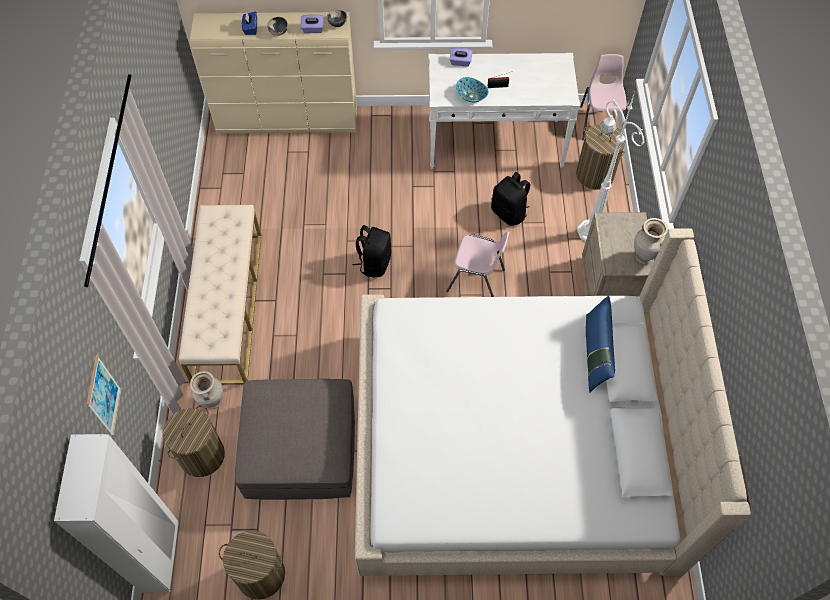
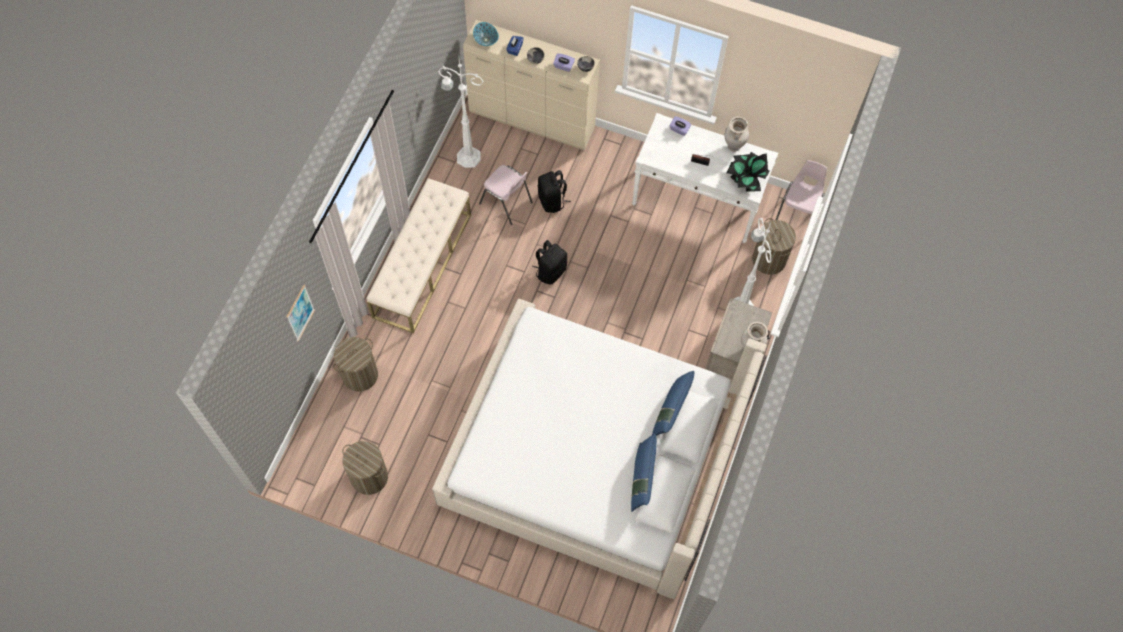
camera: 20 degrees right, 5 degrees up
white wardrobe [54,434,179,593] -> none
beige vase [190,371,223,409] -> beige vase moved to [724,117,749,152]
grey ottoman [235,379,355,500] -> none
pink chair [446,231,509,297] -> pink chair moved to [479,165,533,225]
bowl [456,77,489,102] -> bowl moved to [473,22,499,46]
black backpack [491,172,530,226] -> black backpack moved to [538,170,571,213]
none -> white floor lamp [438,58,484,168]
none -> blue pillow [631,434,657,512]
none -> potted plant [726,152,770,192]

